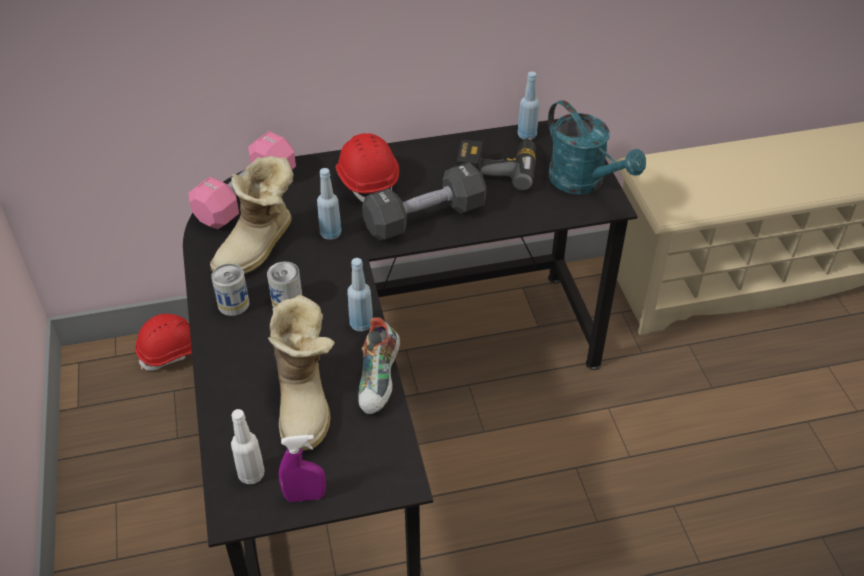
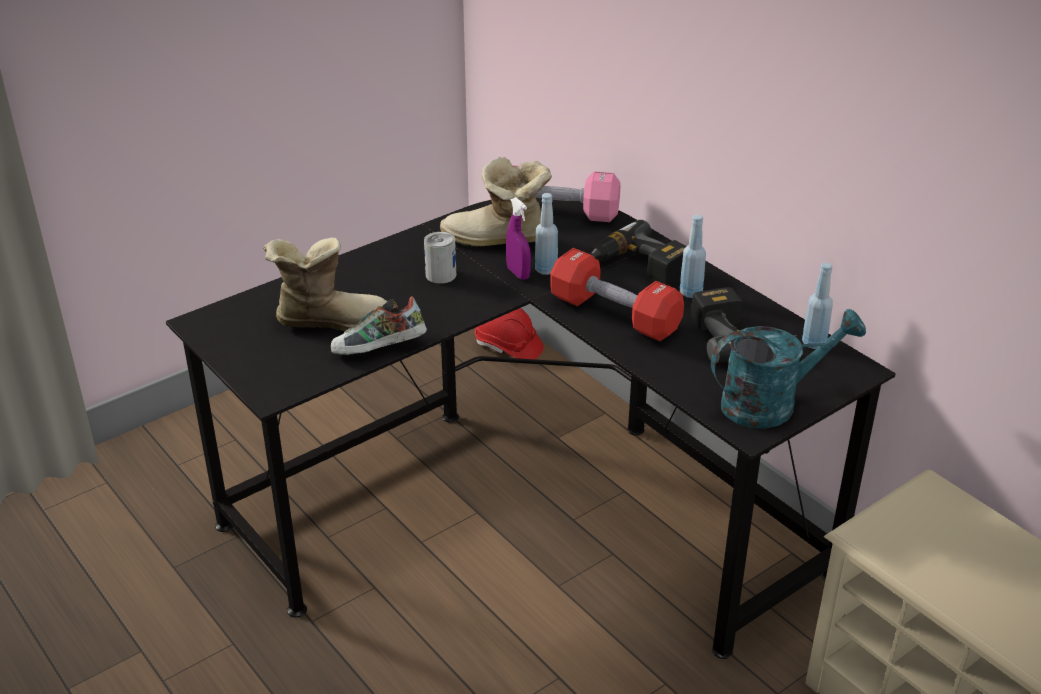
camera: 65 degrees right, 10 degrees down
can [211,264,249,316] -> none
white bottle [231,409,265,484] -> none
boot [268,295,335,451] -> boot turned 150 degrees counterclockwise [264,238,388,331]
purple spray bottle [279,435,326,502] -> purple spray bottle moved to [506,197,531,280]
red hard hat [335,133,399,202] -> power drill [590,220,687,285]
blue bottle [348,258,373,332] -> blue bottle moved to [680,215,706,298]
black dumbbell [362,162,487,241] -> red dumbbell [550,248,684,341]
turquoise watering can [548,100,646,195] -> turquoise watering can turned 135 degrees counterclockwise [711,309,866,429]

